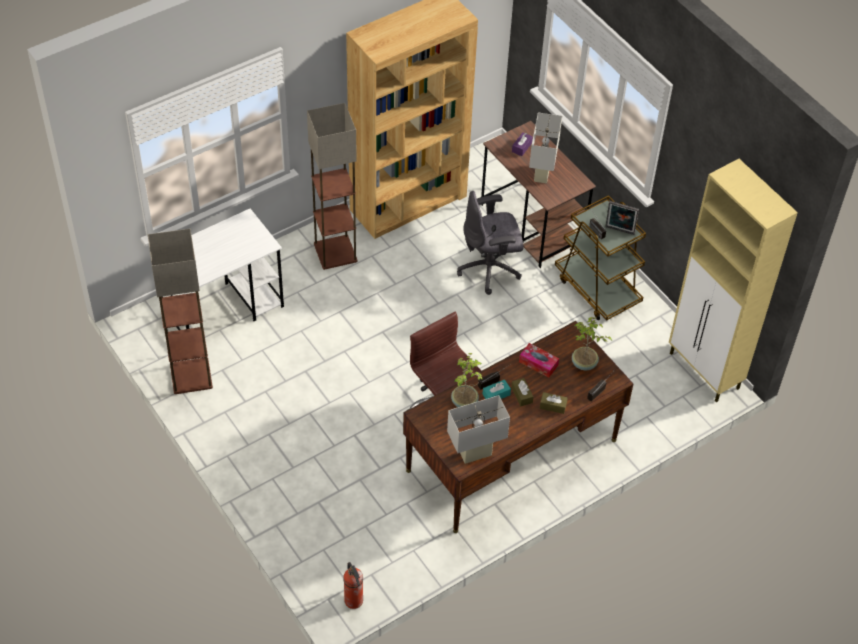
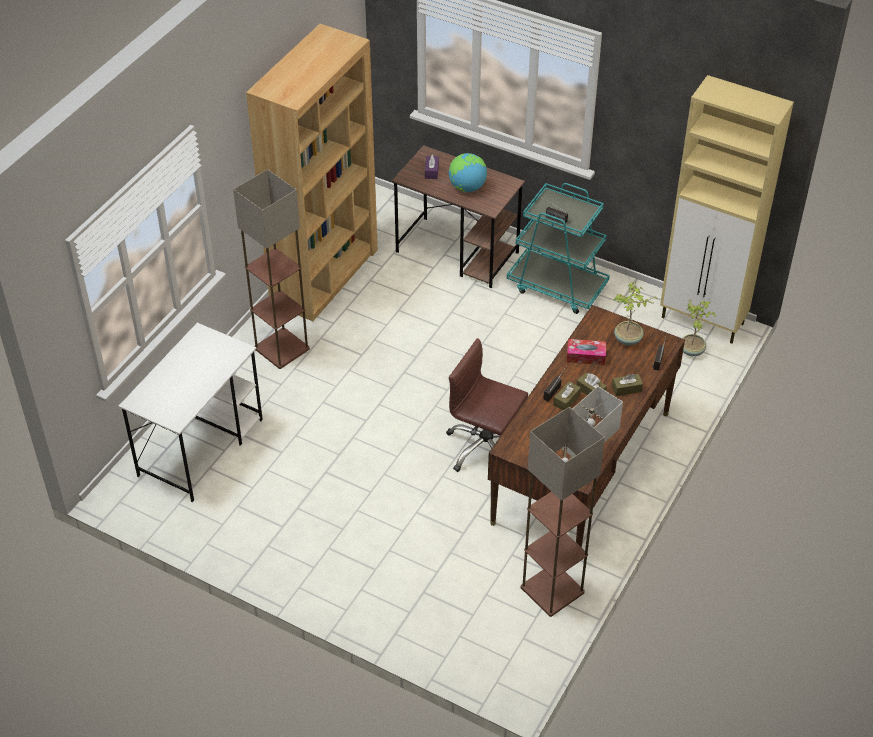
camera: 25 degrees left, 5 degrees down
floor lamp [148,229,213,394] -> floor lamp moved to [521,407,605,617]
fire extinguisher [343,562,363,609] -> none
potted plant [451,353,483,407] -> potted plant moved to [682,300,717,356]
grey office chair [457,191,524,295] -> none
turquoise tissue box [482,379,511,399] -> brown tissue box [553,381,581,410]
white table lamp [529,112,562,183] -> globe [449,153,487,192]
brown cart [555,195,646,320] -> turquoise cart [507,183,610,314]
picture frame [605,201,639,235] -> none

